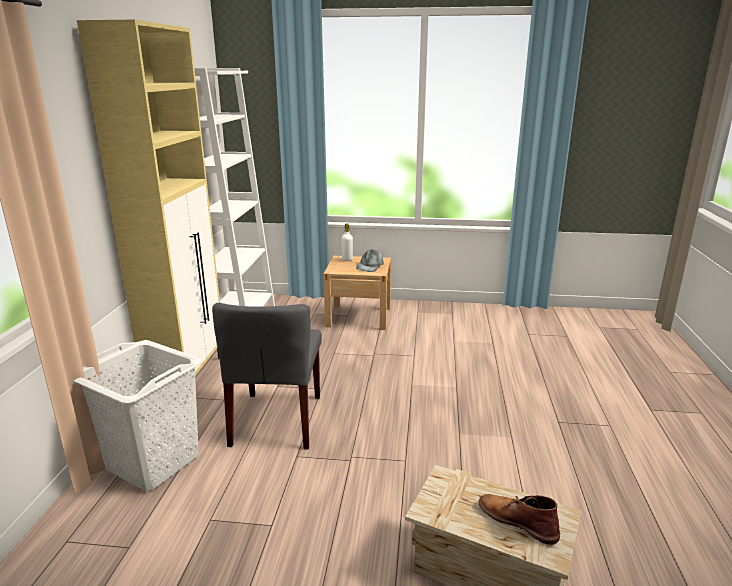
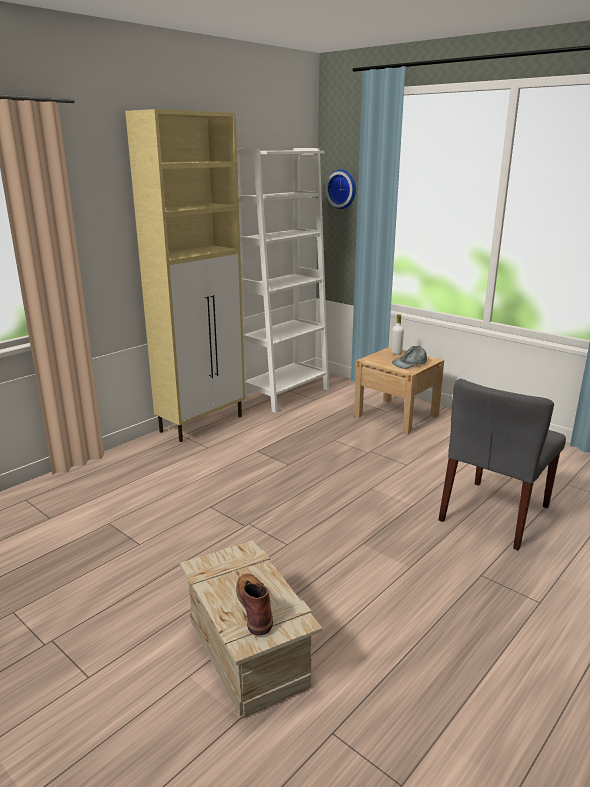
camera: 35 degrees right, 0 degrees up
white laundry basket [74,340,203,491] -> none
grey chair [212,303,322,449] -> grey chair moved to [438,379,566,550]
none -> wall clock [325,169,356,209]

